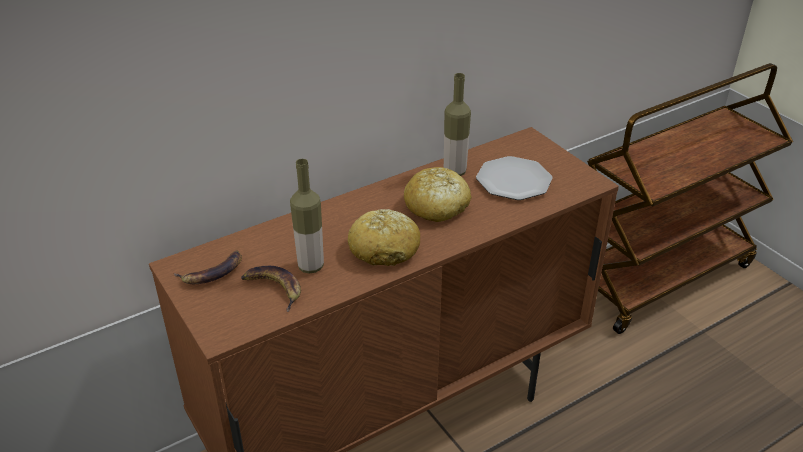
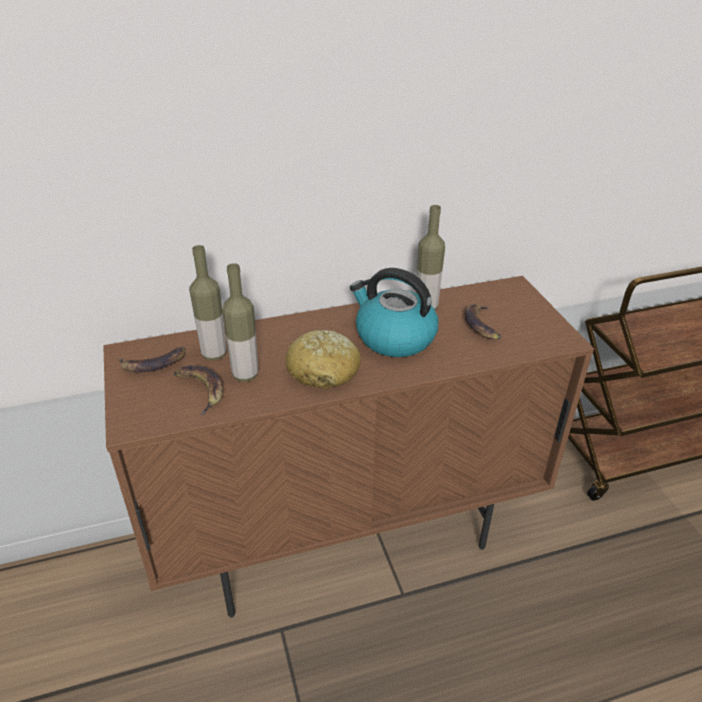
camera: 15 degrees right, 0 degrees up
bread [404,167,472,222] -> kettle [350,268,438,357]
plate [476,156,553,200] -> banana [465,304,501,340]
none -> bottle [189,245,227,360]

